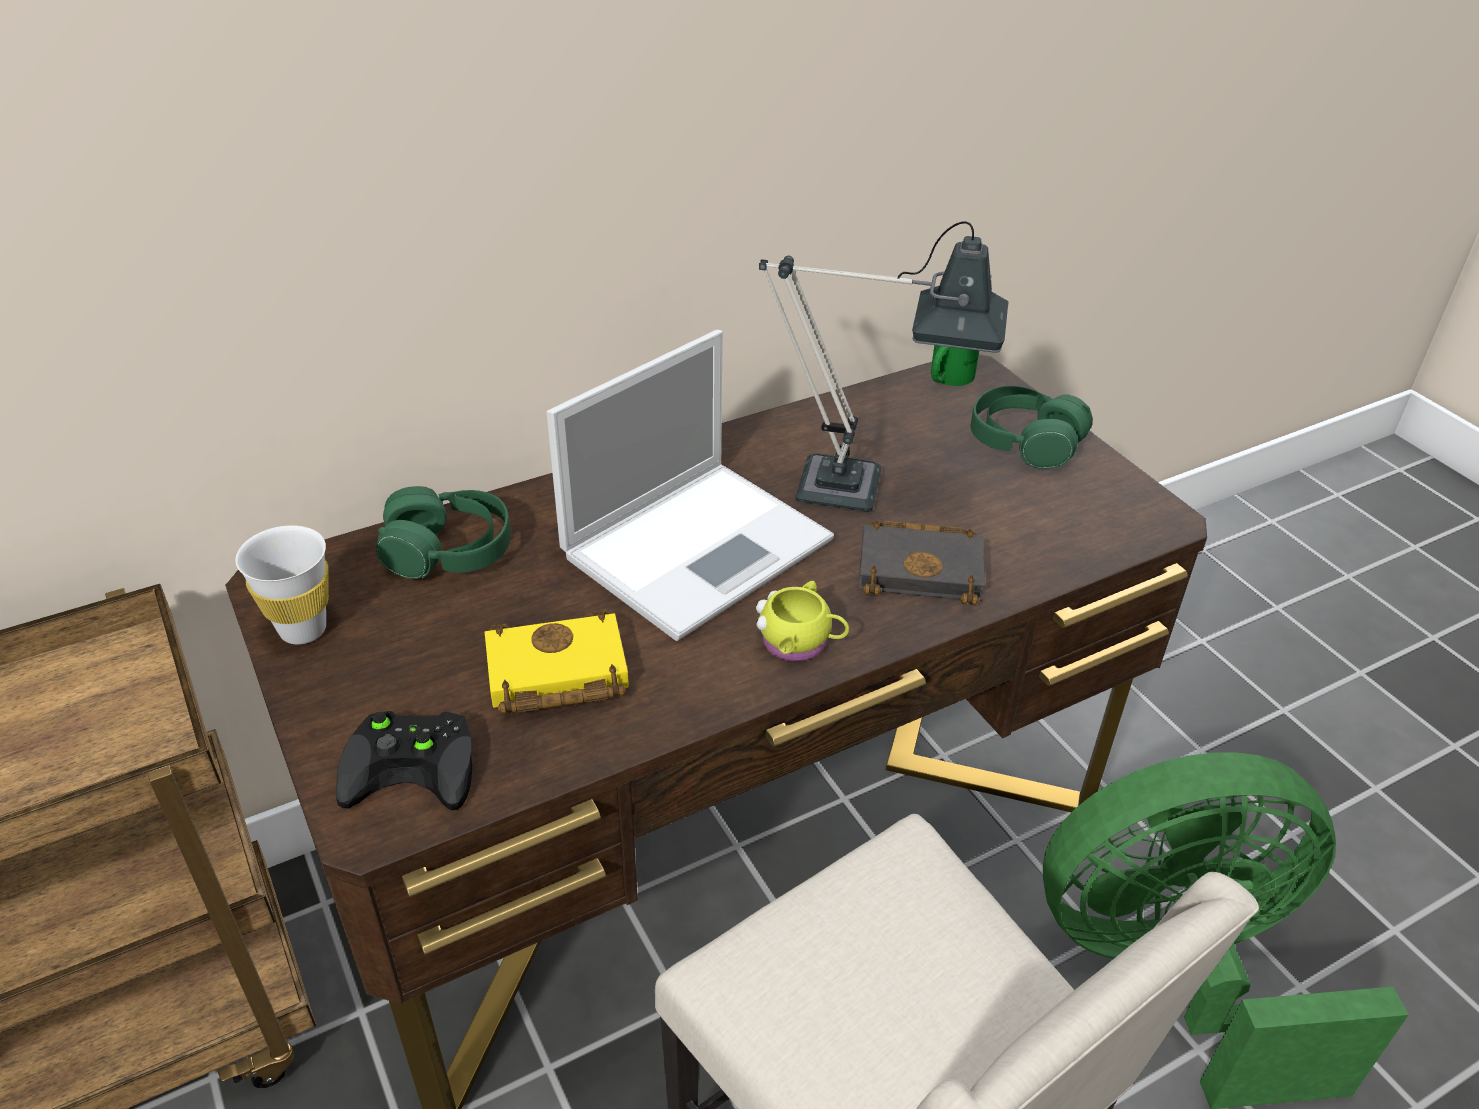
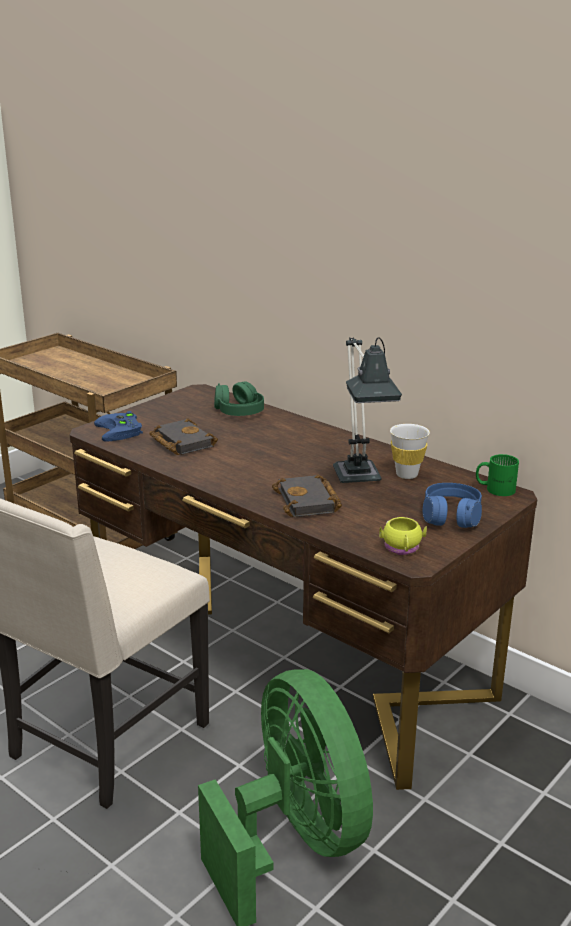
camera: 70 degrees right, 15 degrees down
white cup [235,525,329,644] -> white cup moved to [390,424,430,479]
black game controller [336,711,472,810] -> blue game controller [94,411,143,442]
yellow book [485,610,629,714] -> black book [149,418,218,455]
laptop [546,330,834,641] -> none
yellow mug [756,581,849,661] -> yellow mug moved to [379,517,427,555]
green headphones [971,386,1093,469] -> blue headphones [423,483,482,528]

